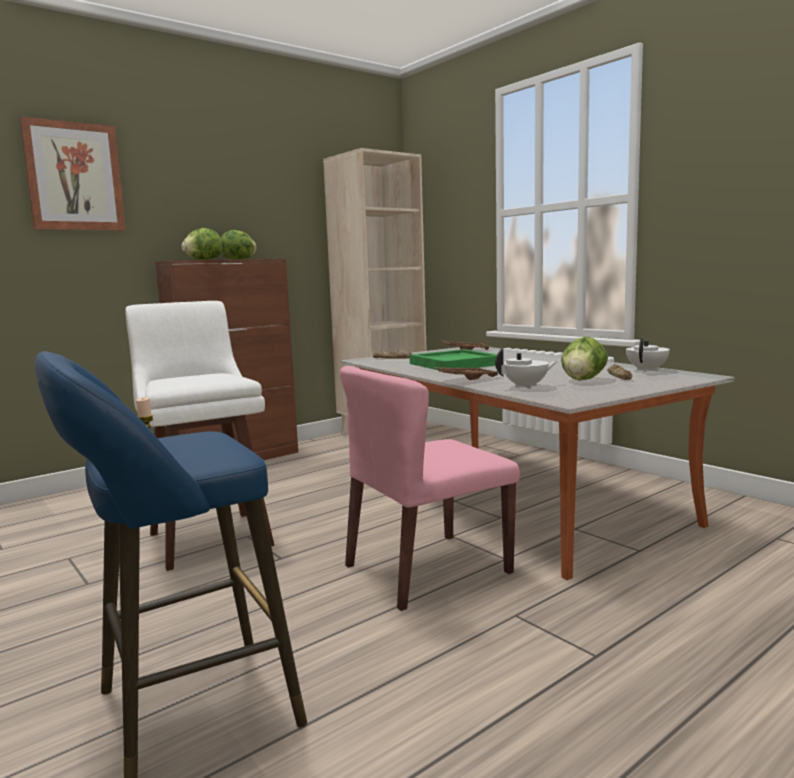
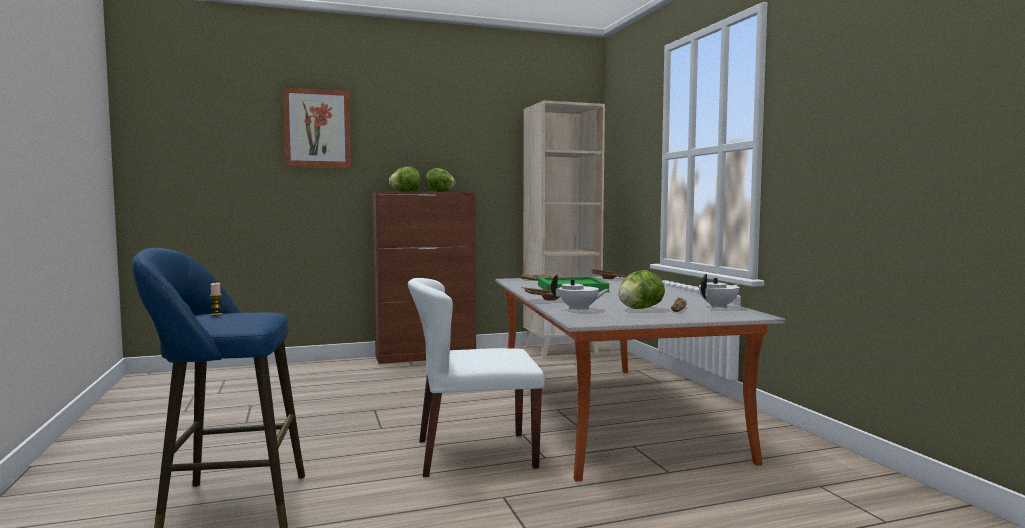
camera: 20 degrees right, 5 degrees down
white stool [125,301,274,571] -> none
pink chair [340,366,520,611] -> white chair [408,278,545,477]

